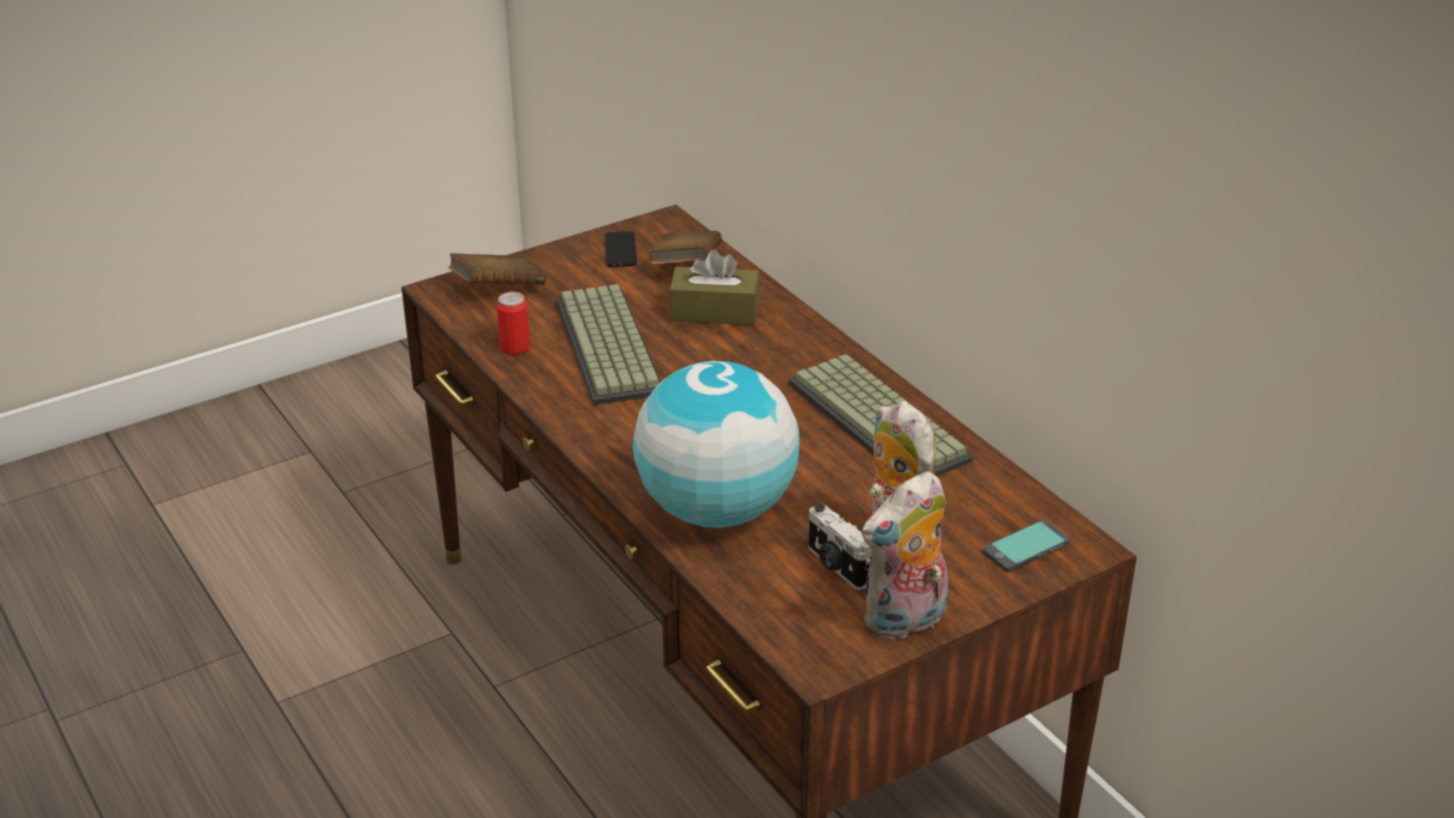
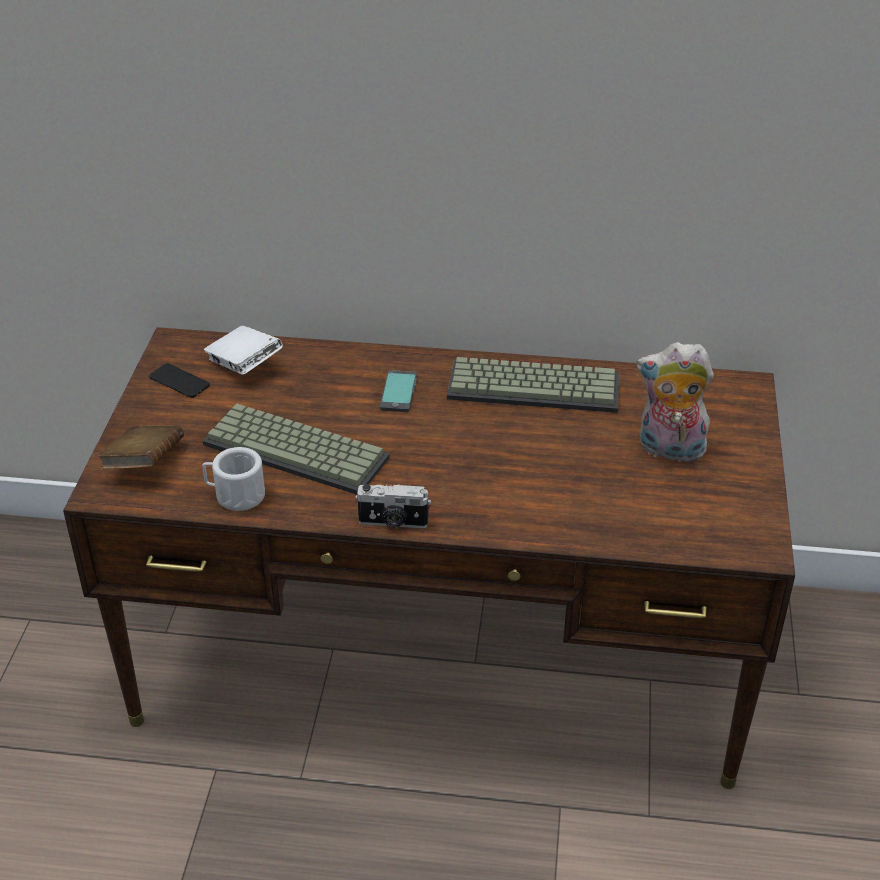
camera: 50 degrees left, 5 degrees up
can [497,292,530,355] -> white mug [202,447,265,511]
globe [633,361,800,528] -> none
brown book [648,231,722,265] -> white book [204,326,283,375]
brown tissue box [669,249,760,325] -> none
camera [809,504,872,590] -> camera moved to [355,484,431,528]
plush toy [862,471,948,641] -> none
phone [982,520,1070,572] -> phone moved to [380,370,417,412]

